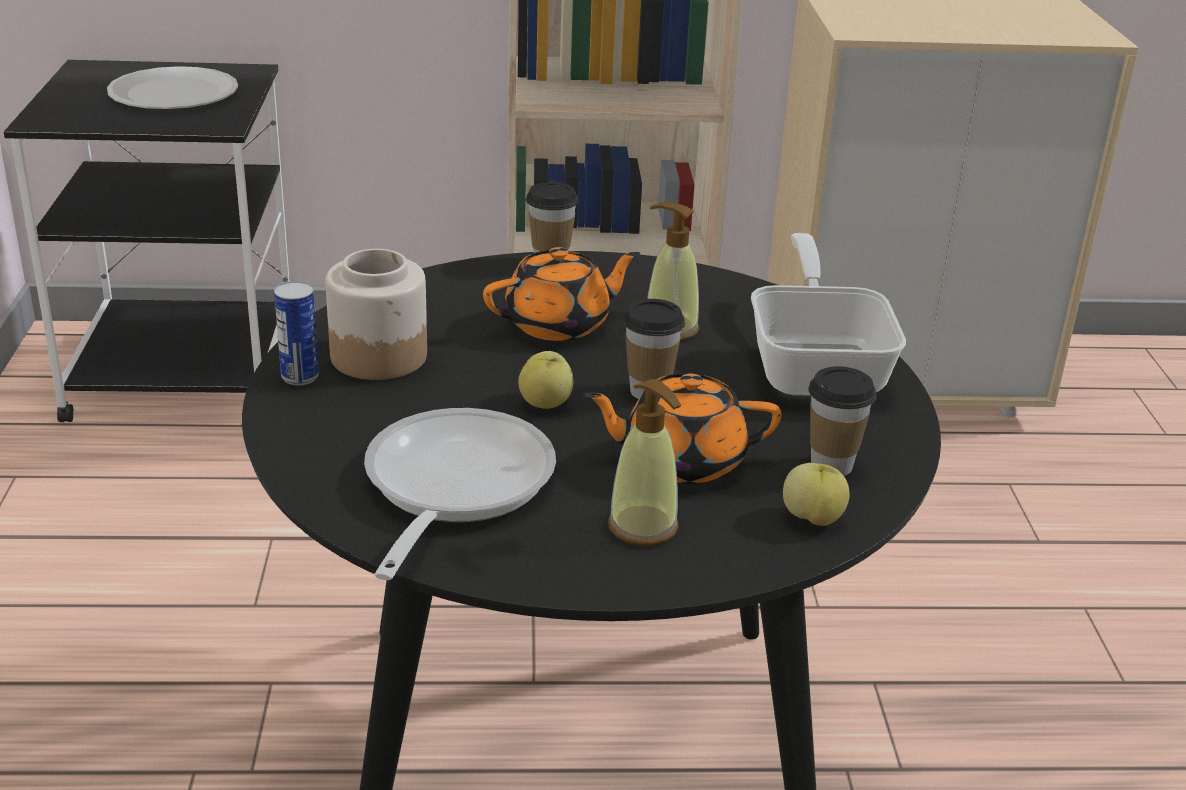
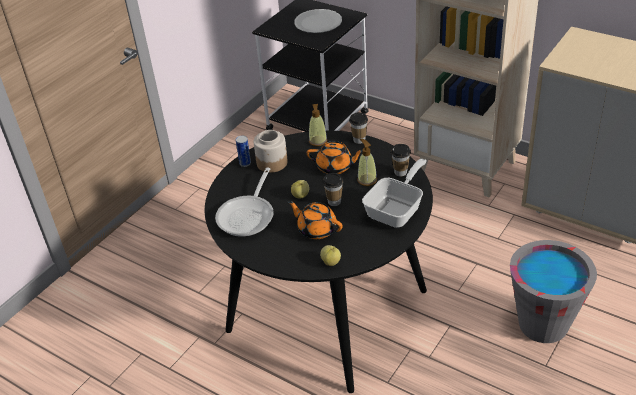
camera: 40 degrees right, 10 degrees up
frying pan [364,408,556,580] -> frying pan turned 150 degrees clockwise [215,168,274,237]
soap dispenser [608,379,681,546] -> soap dispenser moved to [309,104,327,146]
cup [808,366,876,476] -> cup moved to [391,144,411,176]
none -> grey bucket [510,240,597,343]

